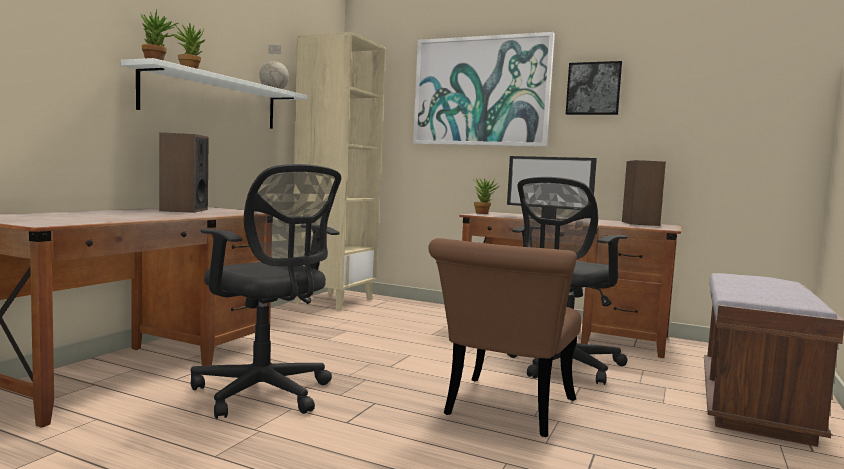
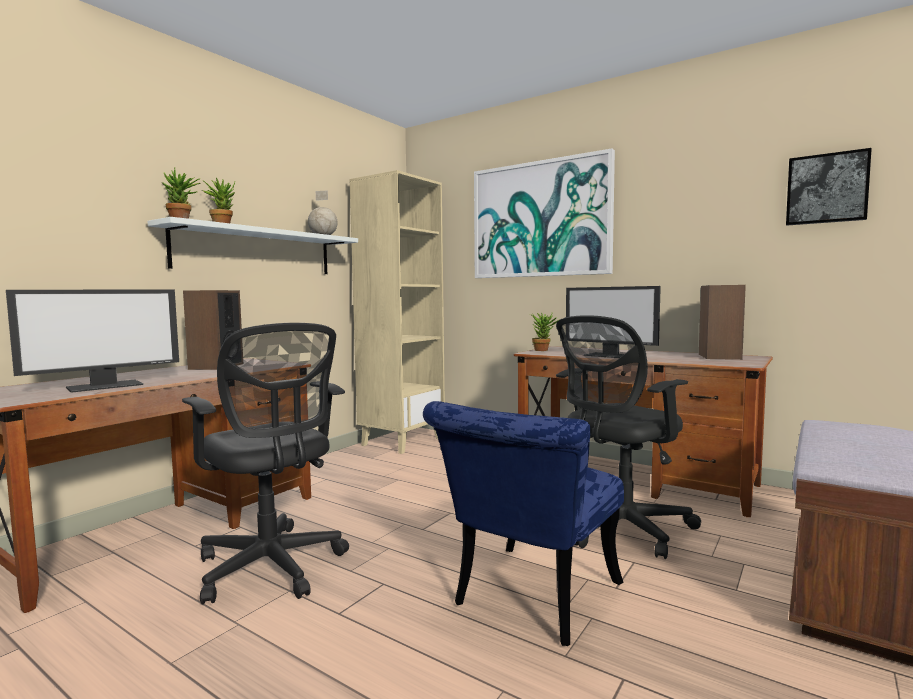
camera: 10 degrees right, 0 degrees up
brown chair [428,238,581,437] -> blue chair [423,401,624,646]
picture [566,61,623,115] -> picture moved to [786,148,872,226]
none -> monitor [6,290,179,393]

